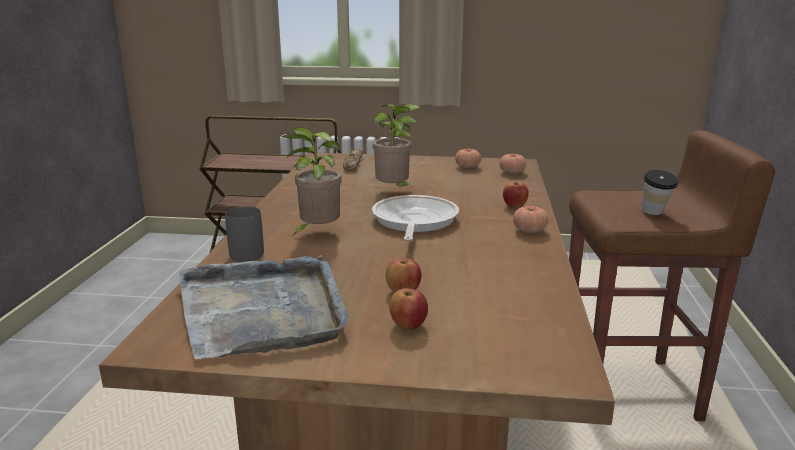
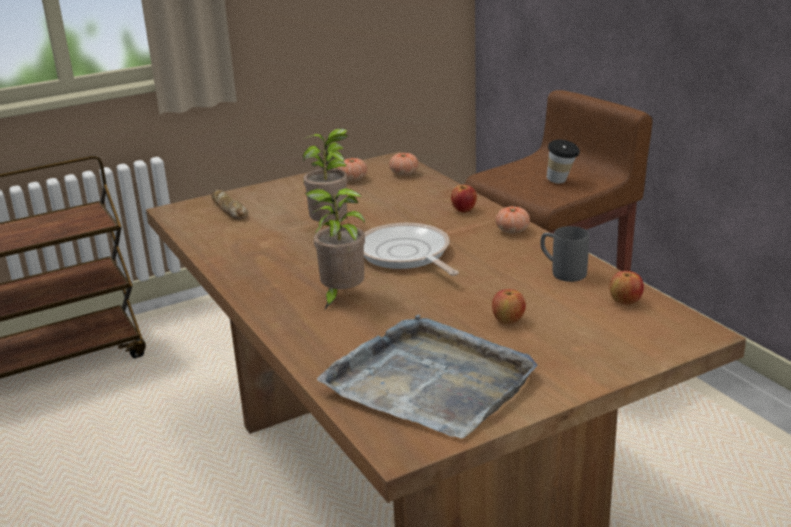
camera: 35 degrees left, 5 degrees up
grey mug [225,207,264,261] -> grey mug moved to [540,226,589,282]
apple [389,288,428,329] -> apple moved to [609,271,644,304]

